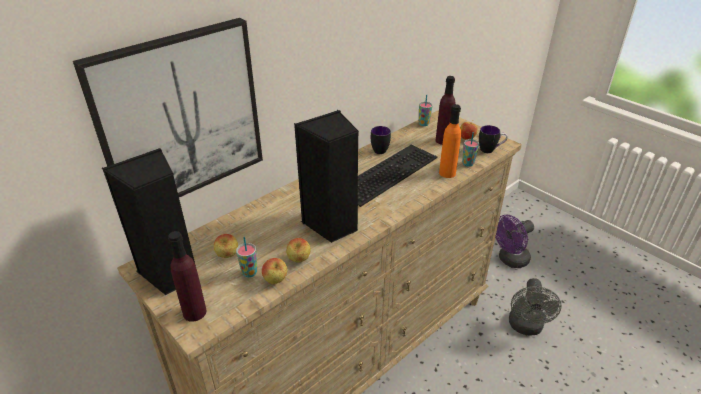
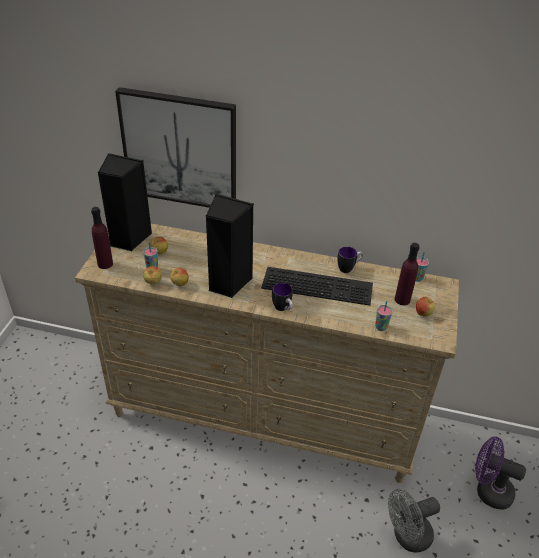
camera: 55 degrees right, 5 degrees up
orange bottle [439,104,461,178] -> none
mug [479,125,508,153] -> mug moved to [272,283,293,311]

